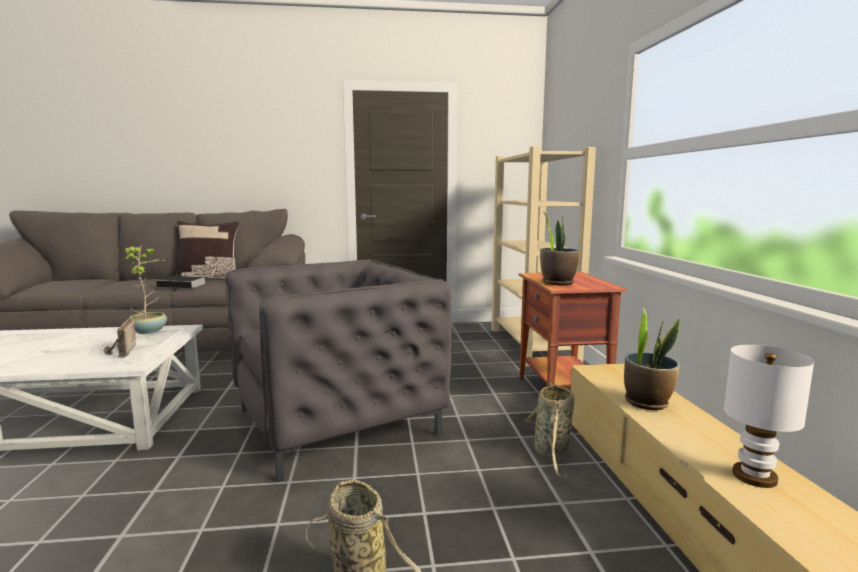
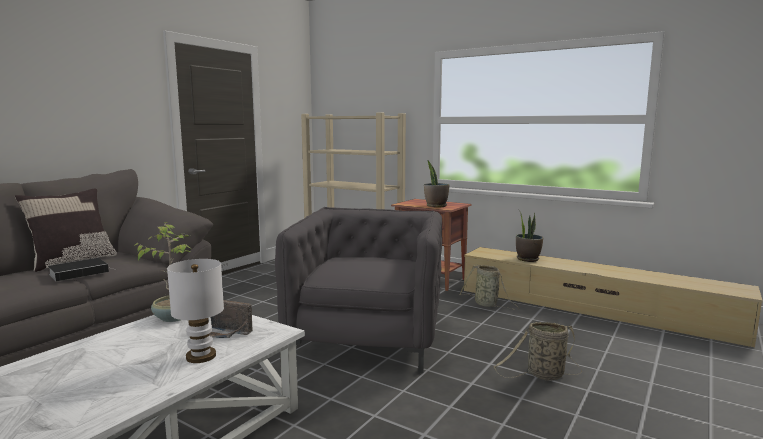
camera: 50 degrees left, 0 degrees up
white table lamp [724,345,814,488] -> white table lamp moved to [167,259,224,363]

